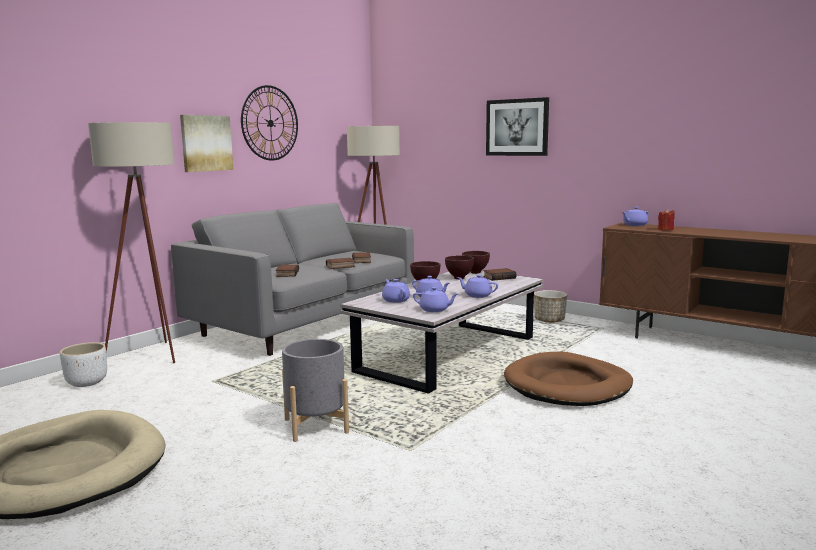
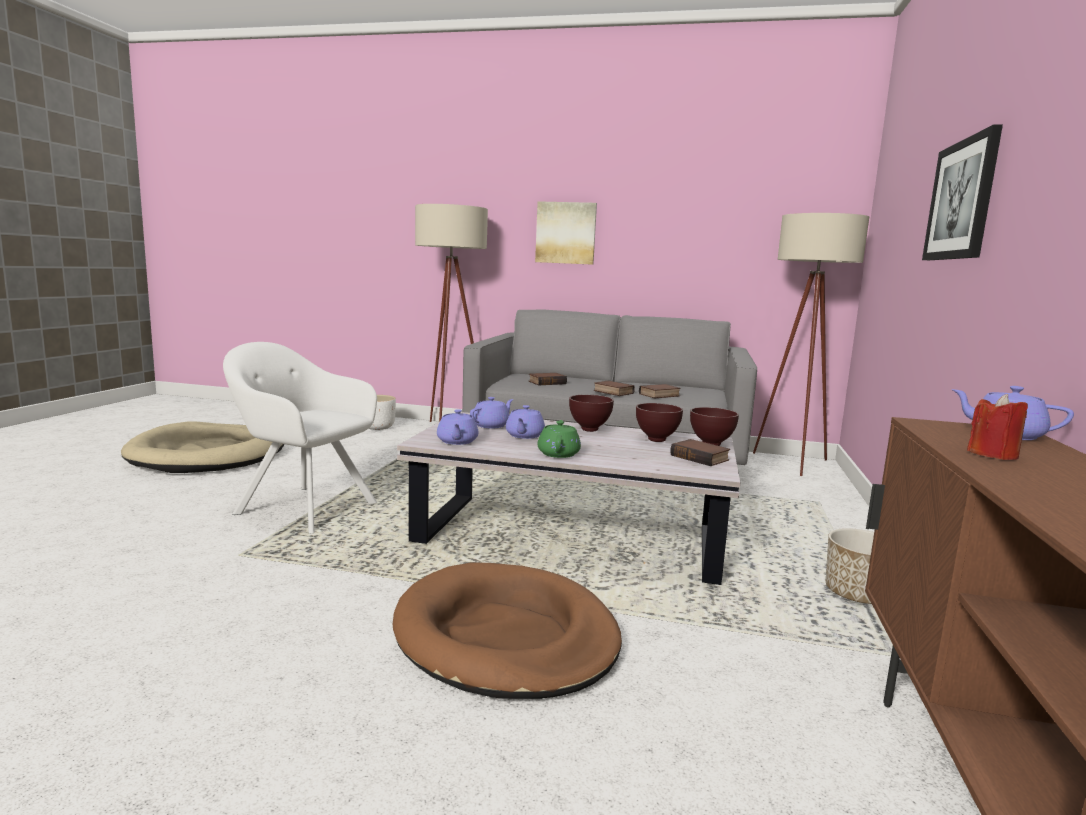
camera: 65 degrees right, 0 degrees up
wall clock [241,85,298,161] -> none
grey planter [282,339,349,442] -> white armchair [223,342,377,534]
purple teapot [457,275,498,298] -> green teapot [538,420,581,458]

